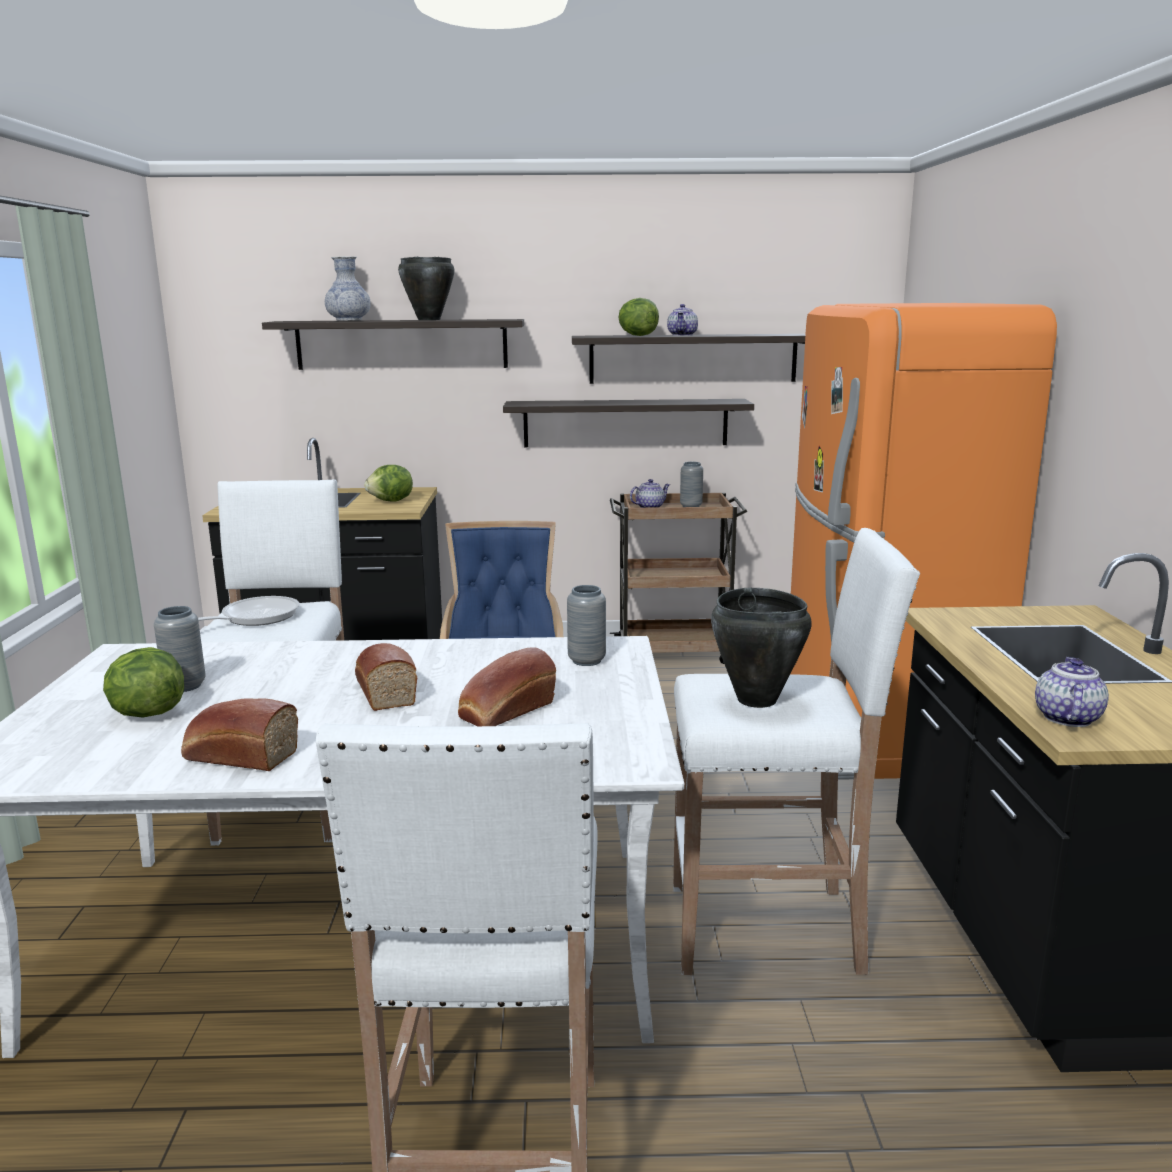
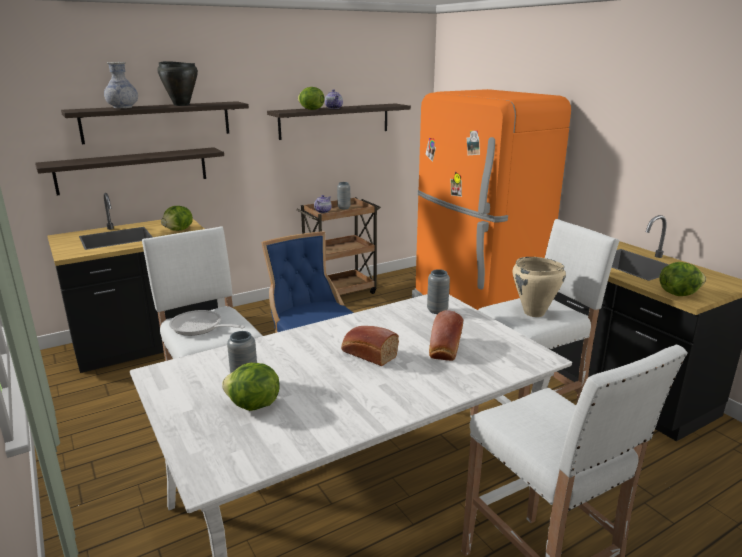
camera: 30 degrees left, 5 degrees up
bread [181,698,298,771] -> none
frying pan [198,596,300,626] -> frying pan turned 75 degrees counterclockwise [169,310,245,336]
shelf [503,399,754,447] -> shelf moved to [35,147,224,195]
black cooking pot [711,588,812,708] -> beige cooking pot [512,257,566,317]
teapot [1035,657,1109,727] -> lettuce [659,262,706,296]

